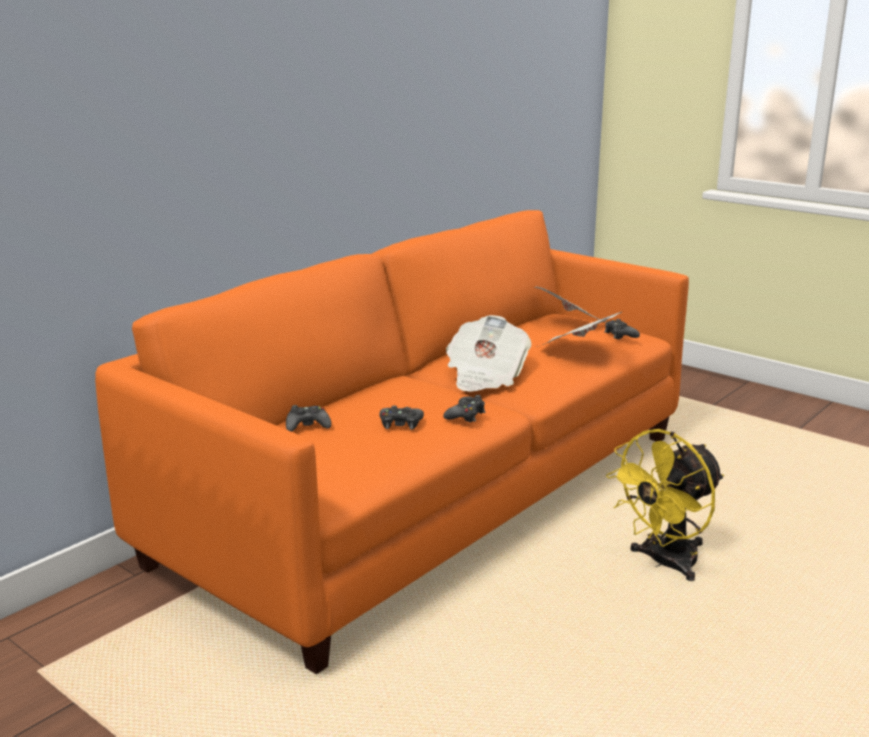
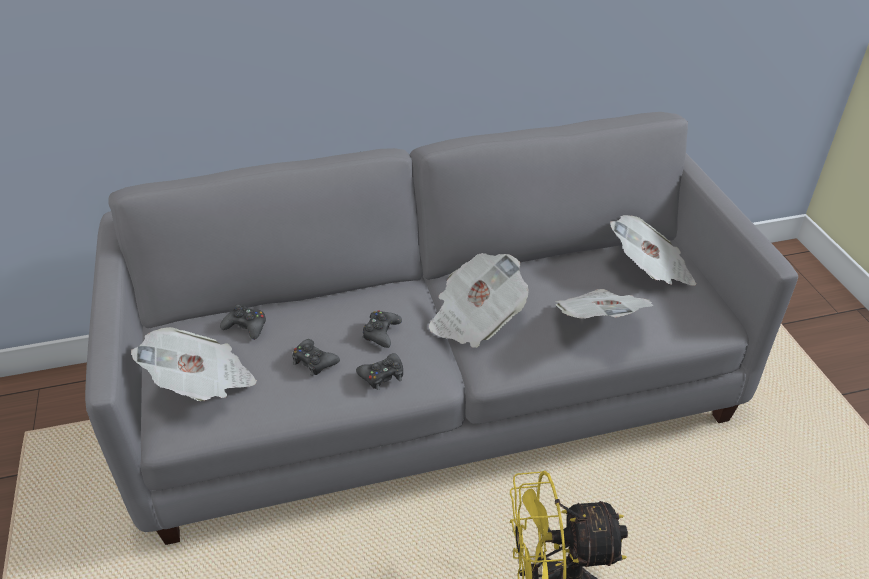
camera: 35 degrees right, 20 degrees up
orange sofa [95,210,689,674] -> grey sofa [85,112,798,545]
black game controller [604,319,640,339] -> black game controller moved to [362,310,402,348]
none -> newspaper [131,327,257,401]

